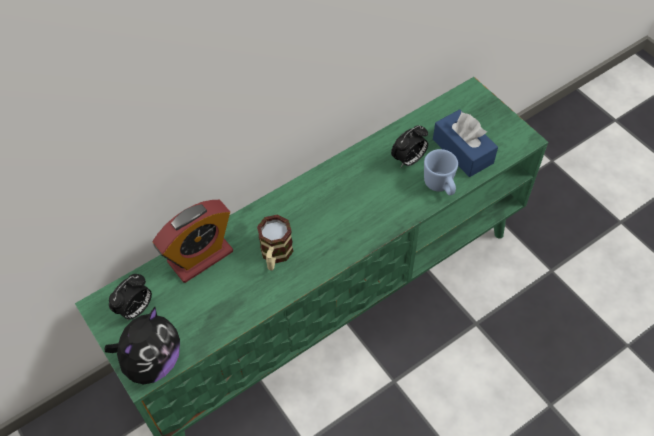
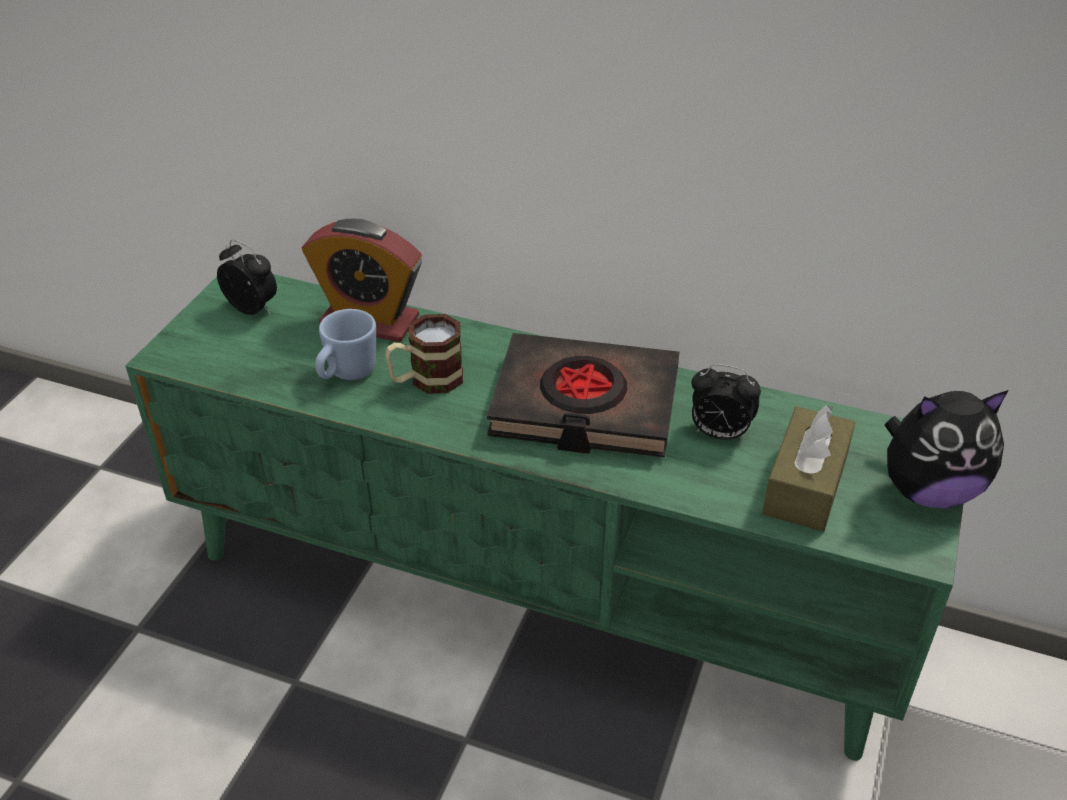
camera: 55 degrees right, 15 degrees down
plush toy [104,307,180,385] -> plush toy moved to [885,390,1009,508]
alarm clock [109,274,152,321] -> alarm clock turned 150 degrees counterclockwise [217,240,277,315]
blue mug [424,149,458,195] -> blue mug moved to [315,309,376,380]
blue tissue box [433,109,498,177] -> brown tissue box [762,405,856,532]
none -> black book [487,333,679,458]

